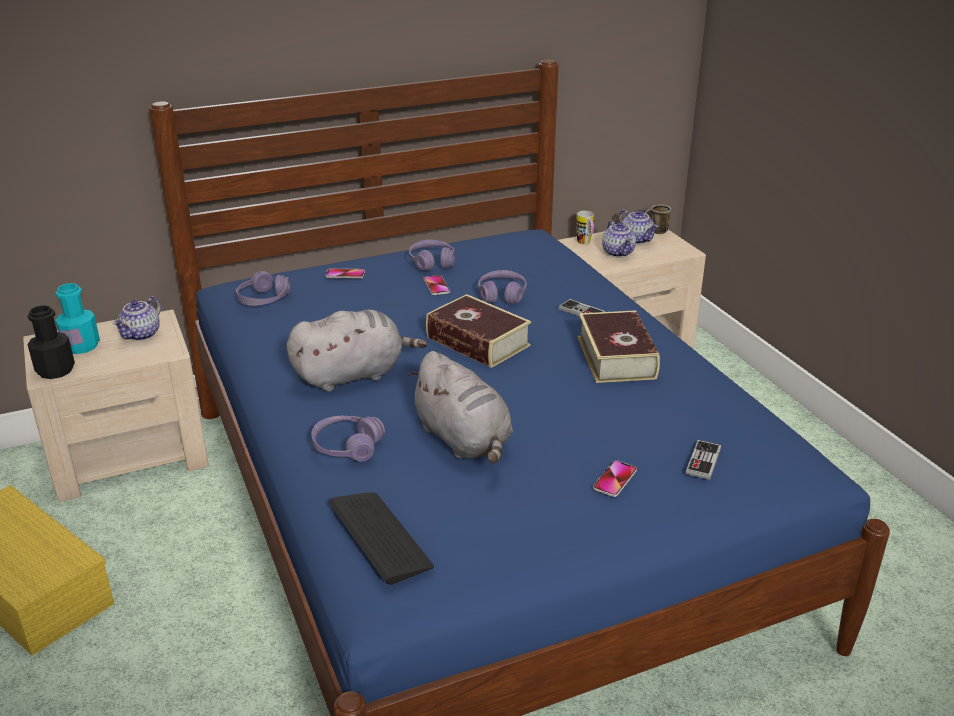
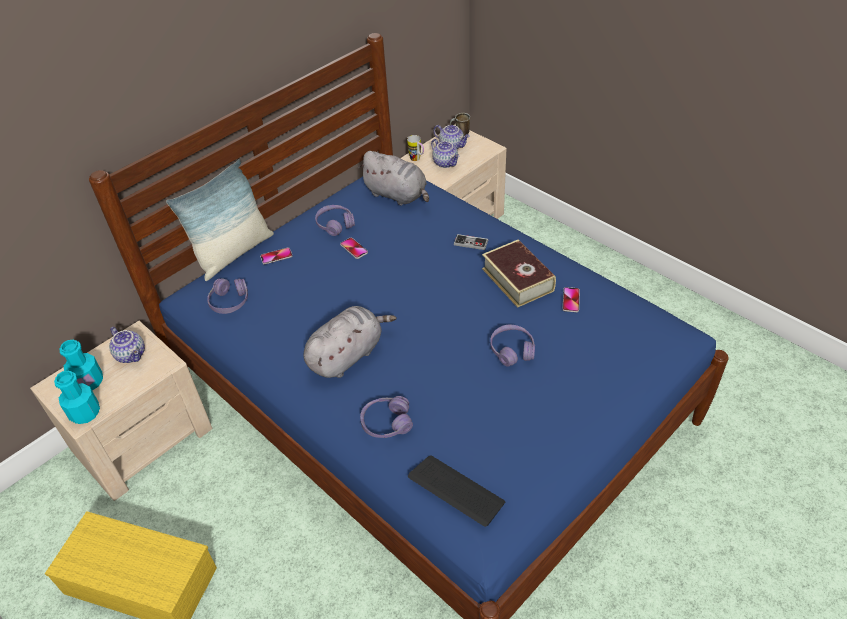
camera: 20 degrees left, 15 degrees up
black bottle [27,305,75,379] -> turquoise bottle [54,371,100,424]
teapot [113,296,161,341] -> teapot turned 45 degrees counterclockwise [109,327,145,363]
grey plush toy [408,351,513,464] -> grey plush toy moved to [358,151,429,206]
book [426,294,531,368] -> none
purple headphones [478,270,527,304] -> purple headphones moved to [490,325,535,367]
phone [593,460,637,497] -> phone moved to [562,287,580,312]
game controller [686,440,721,480] -> none
none -> pillow [166,159,274,281]

